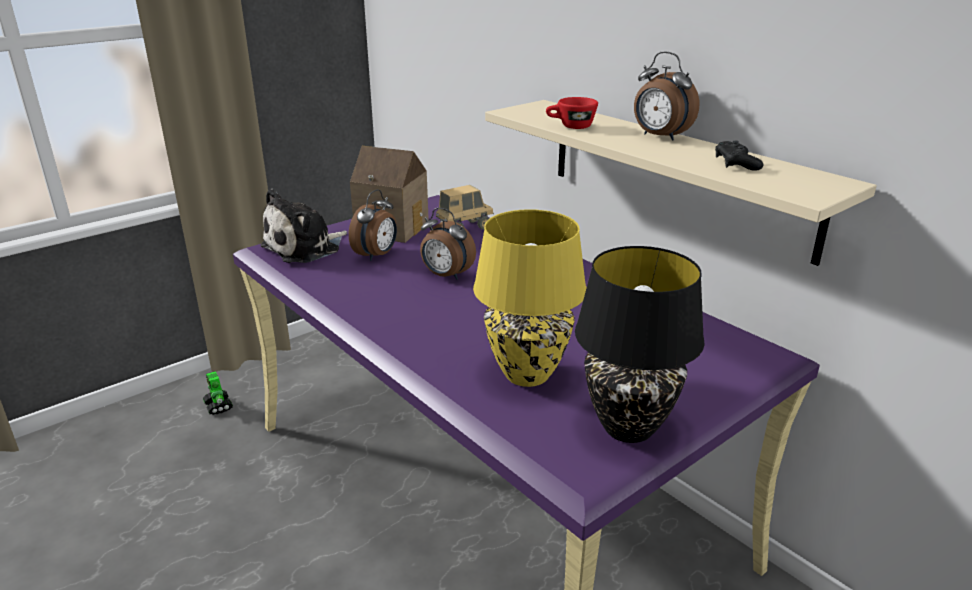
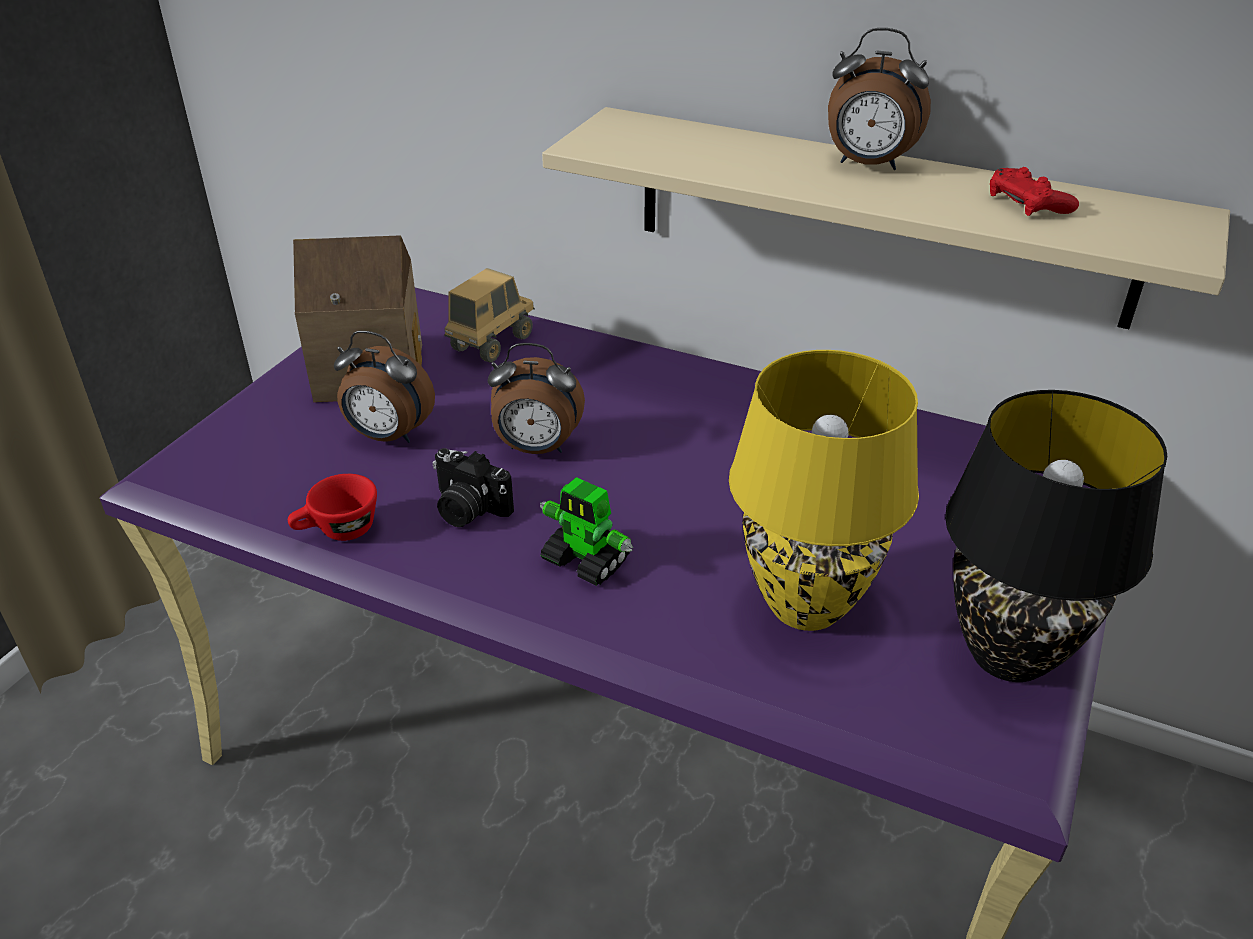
camera: 25 degrees left, 10 degrees up
toy robot [203,371,233,415] -> toy robot moved to [540,477,633,586]
plush toy [260,189,347,263] -> none
alarm clock [349,189,397,261] -> alarm clock turned 105 degrees clockwise [334,331,435,443]
red cup [546,97,598,129] -> red cup moved to [288,474,377,541]
black game controller [715,140,763,171] -> red game controller [990,167,1079,216]
none -> camera [433,448,514,527]

